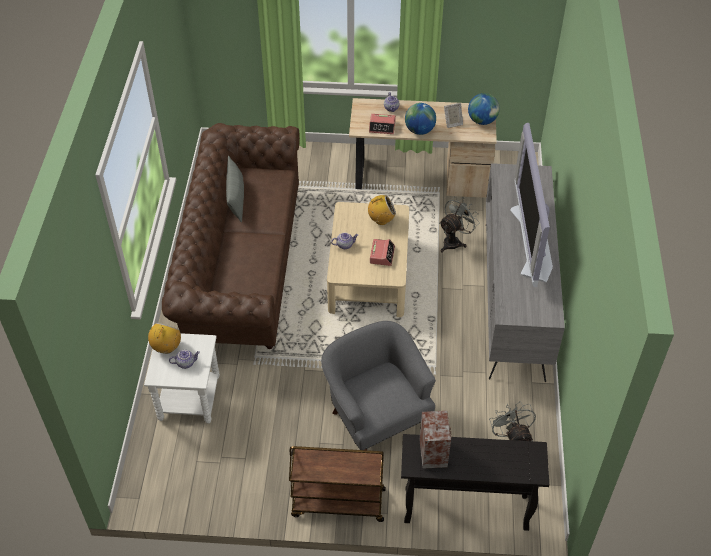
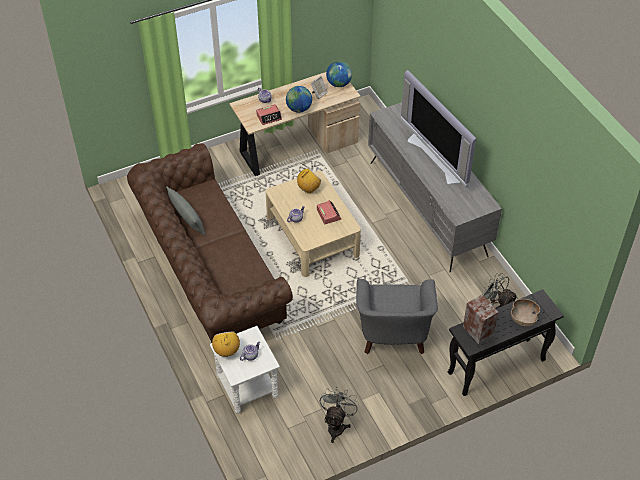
camera: 30 degrees left, 0 degrees up
brown cart [289,446,386,522] -> none
grey armchair [321,321,436,450] -> grey armchair turned 120 degrees counterclockwise [356,279,438,354]
grey fan [439,197,480,252] -> grey fan moved to [320,388,359,443]
none -> brown bowl [511,299,540,327]

